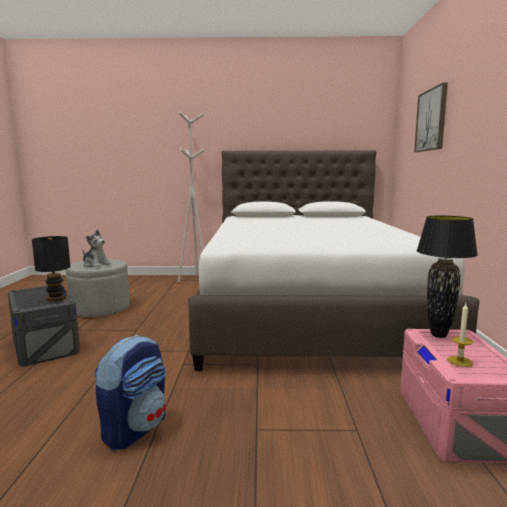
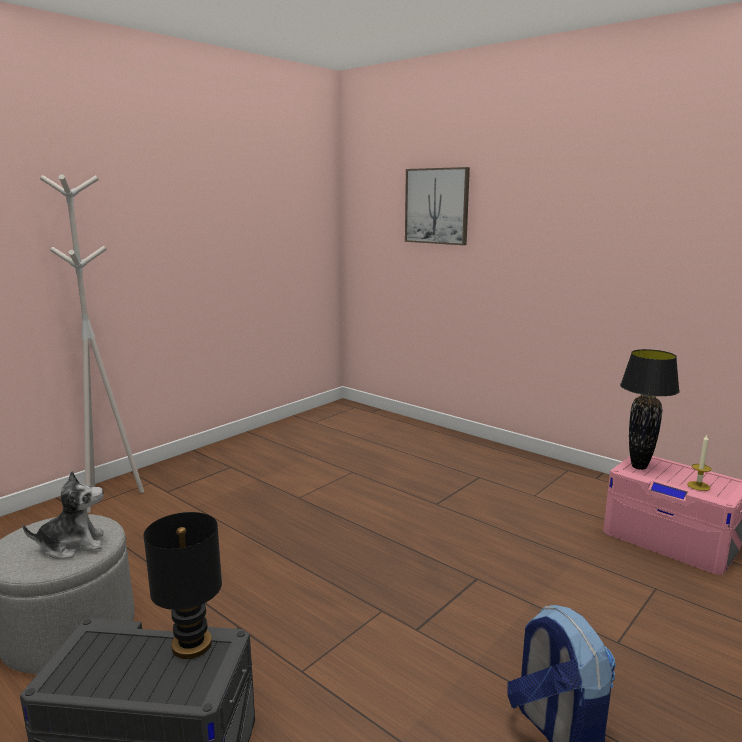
camera: 50 degrees left, 5 degrees up
white bed [188,150,480,371] -> none

